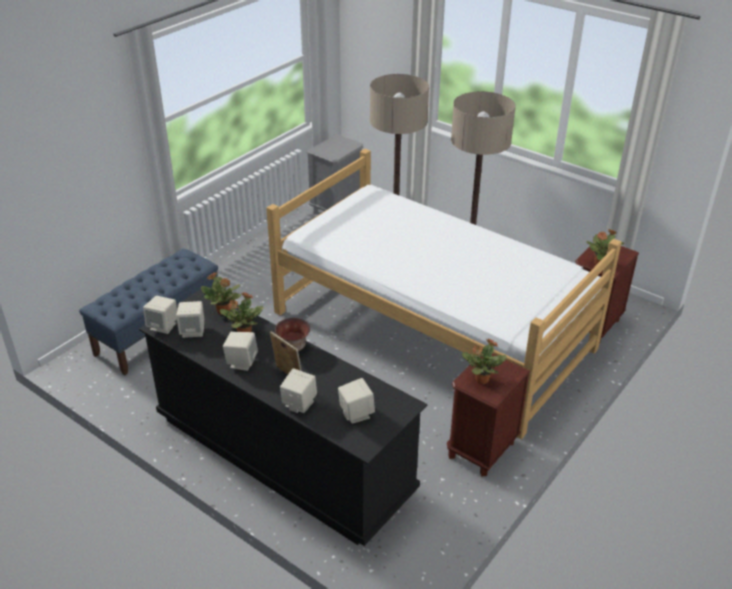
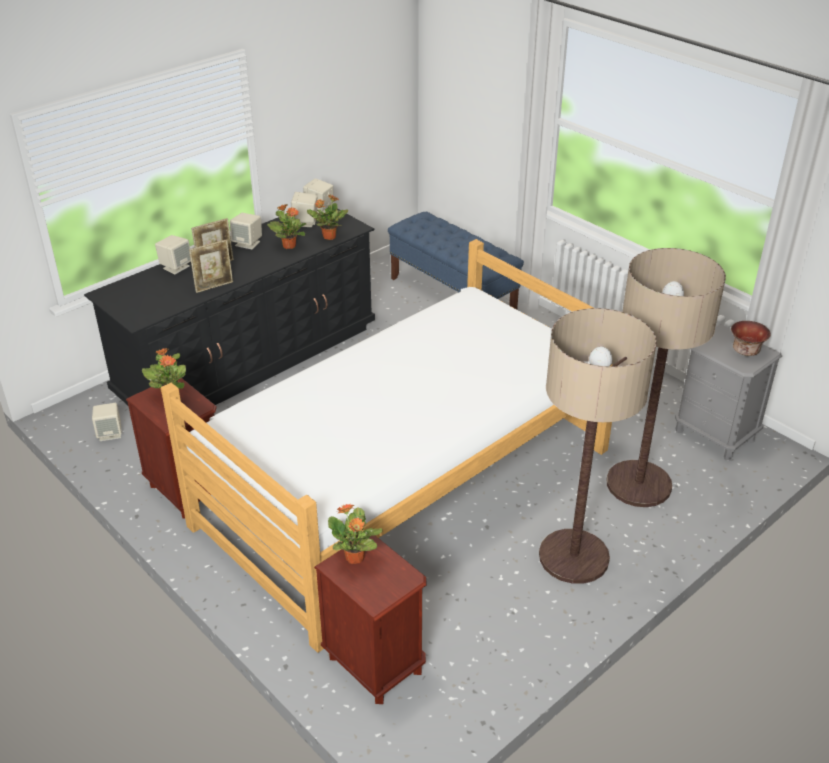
camera: 100 degrees right, 0 degrees up
bowl [275,318,310,351] -> bowl moved to [731,321,771,356]
beige speaker [338,378,375,423] -> beige speaker moved to [92,403,122,441]
none -> picture frame [189,239,233,293]

